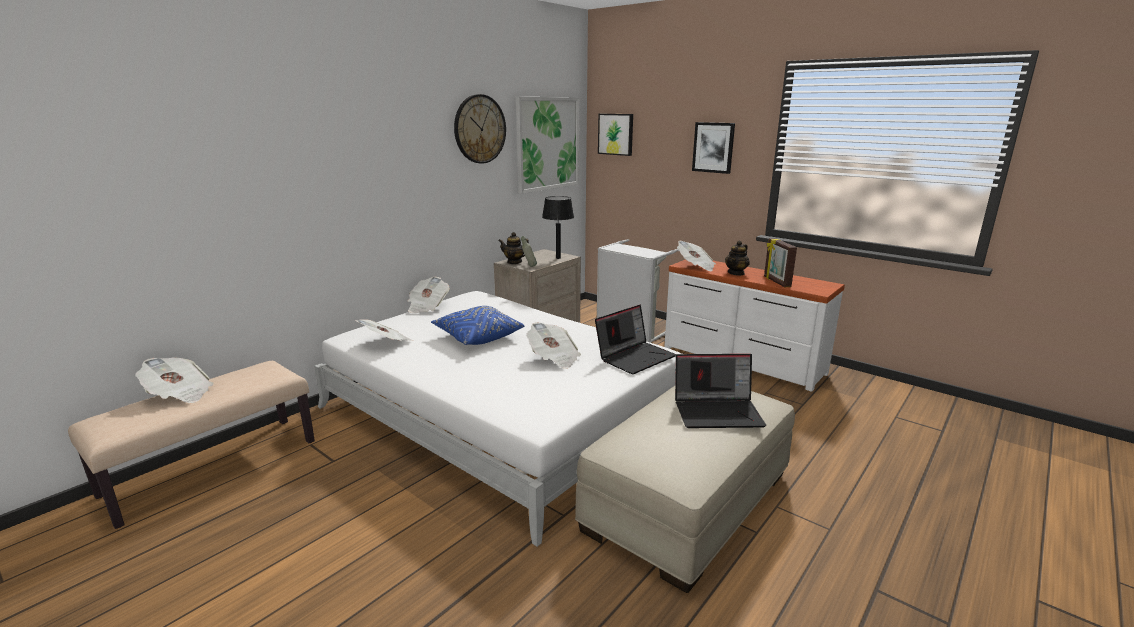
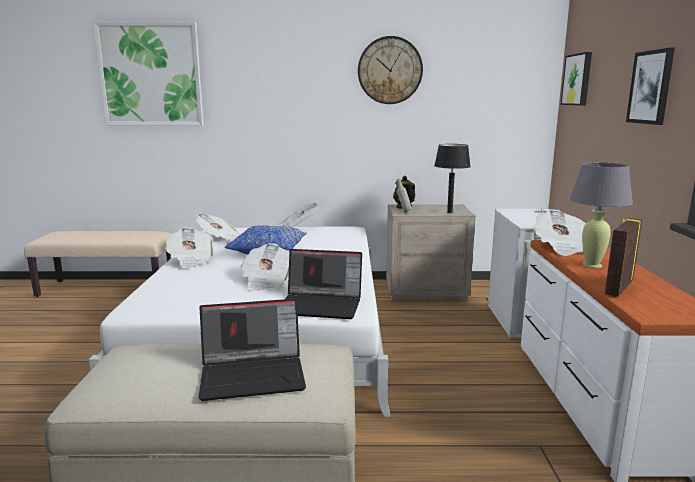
camera: 50 degrees right, 5 degrees down
newspaper [136,358,214,403] -> newspaper moved to [165,227,214,268]
picture [516,97,579,194] -> picture moved to [93,22,204,126]
laptop [675,354,766,428] -> laptop turned 60 degrees counterclockwise [198,299,306,401]
teapot [725,240,750,276] -> grey table lamp [570,162,633,268]

